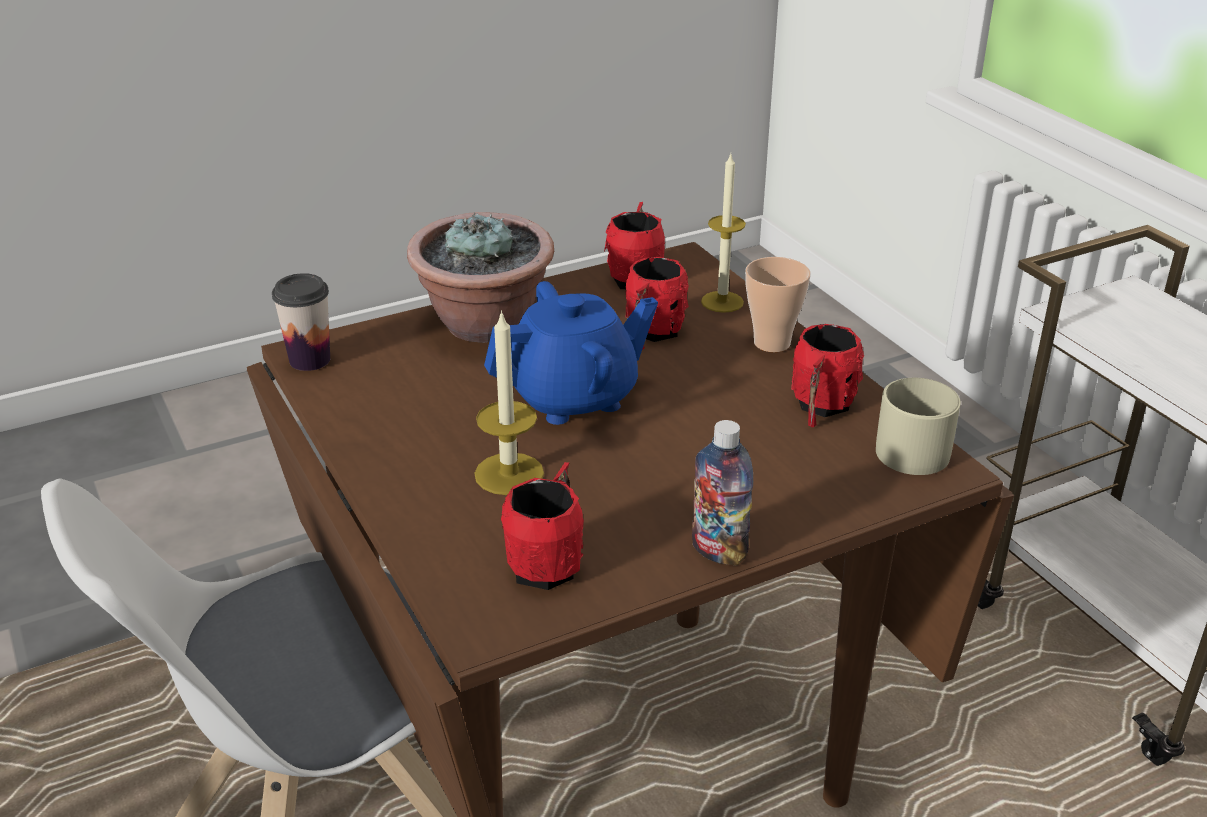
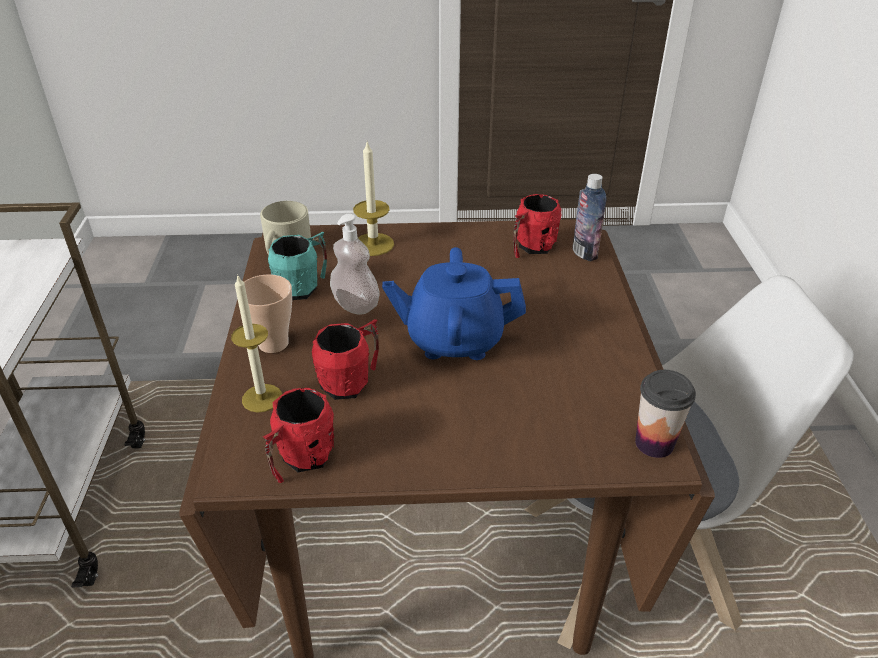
camera: 155 degrees left, 5 degrees up
potted plant [407,212,554,343] -> none
candle [475,310,544,495] -> candle moved to [353,142,394,256]
bottle [692,420,753,565] -> bottle moved to [572,174,606,261]
red mug [791,324,864,427] -> turquoise mug [268,232,327,300]
none -> soap dispenser [330,214,380,315]

